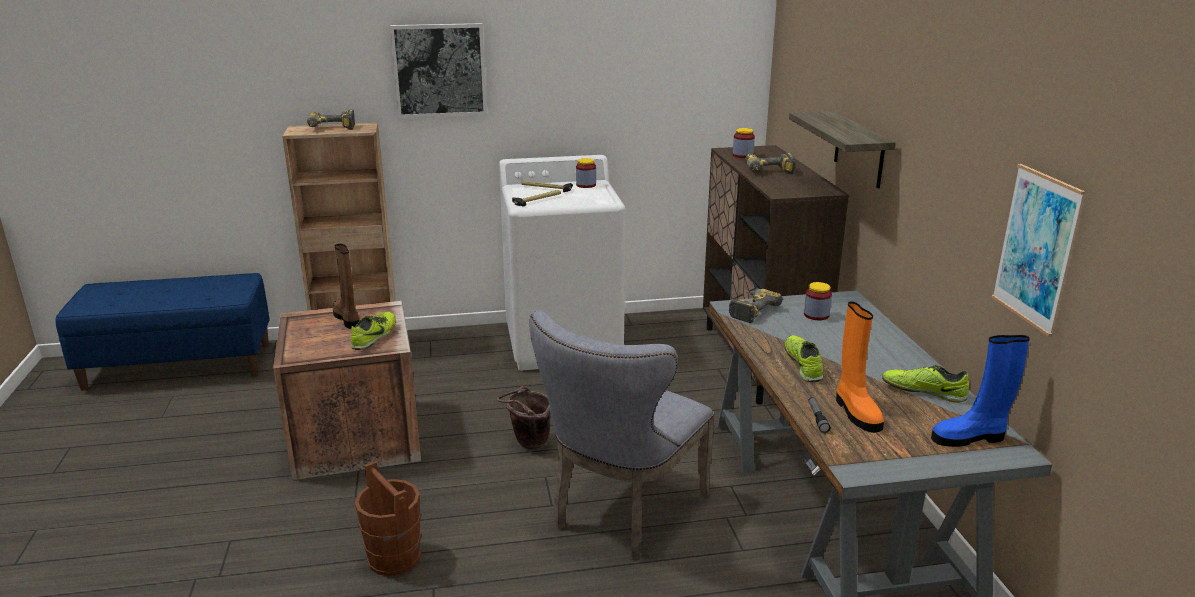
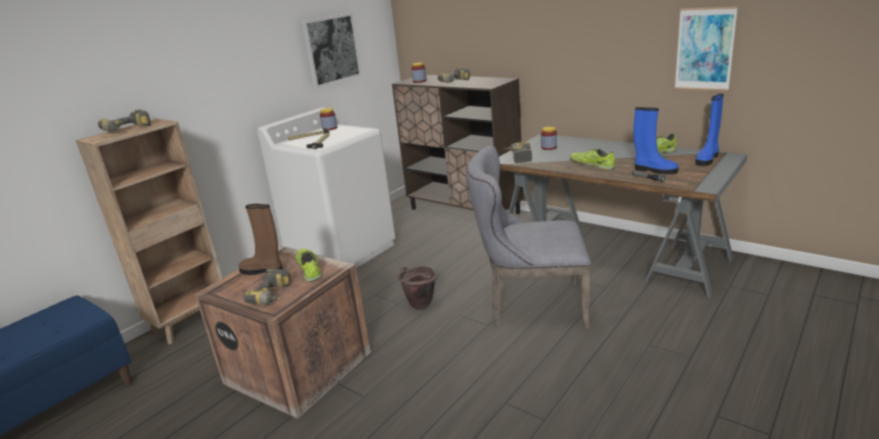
camera: 40 degrees left, 0 degrees up
brown bucket [355,461,421,576] -> none
picture [390,23,487,118] -> picture moved to [302,13,361,88]
grey chair [529,310,715,560] -> grey chair turned 105 degrees clockwise [466,146,591,329]
shelf [789,111,896,188] -> none
orange boot [836,302,884,433] -> blue boot [633,107,679,174]
none -> power drill [243,269,291,304]

